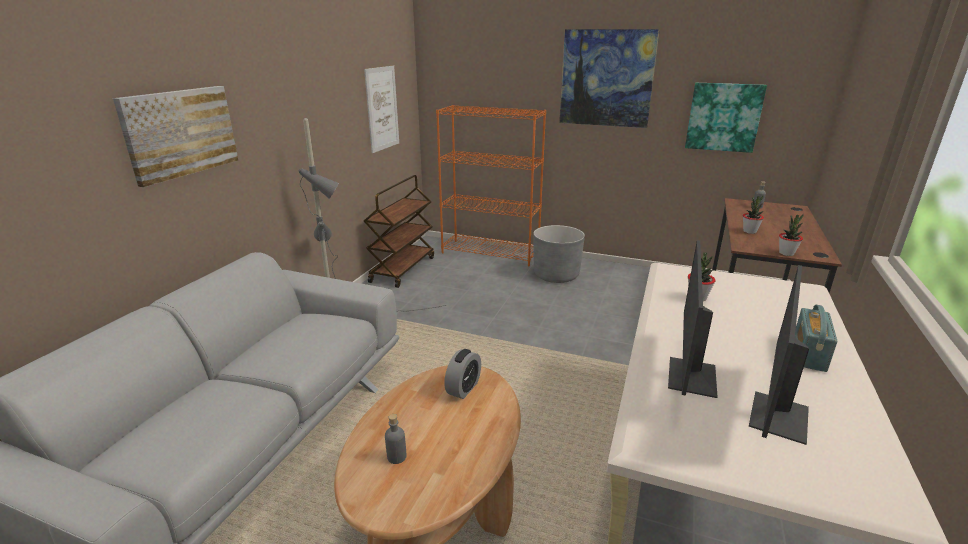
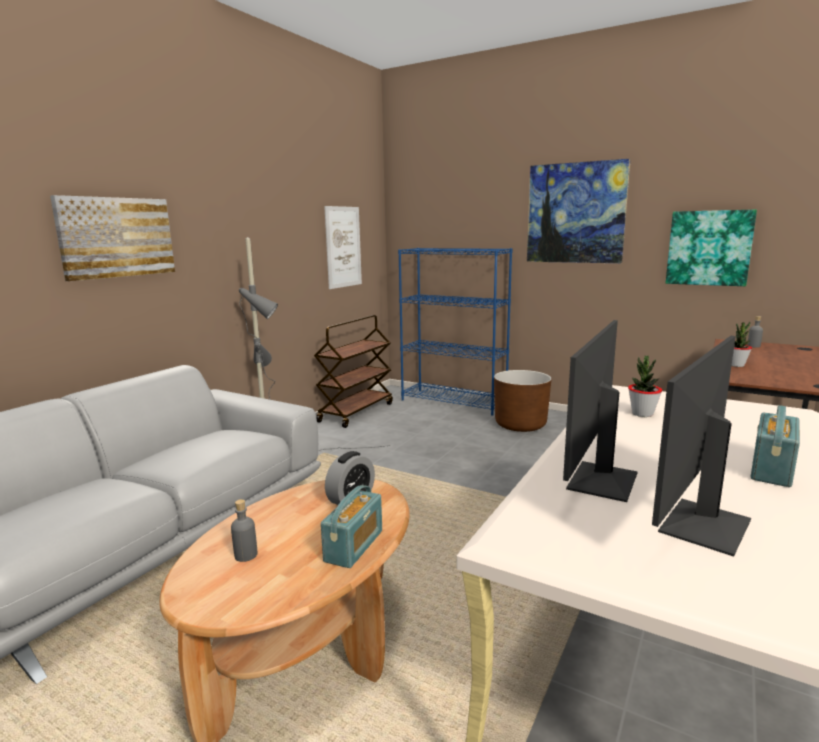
camera: 10 degrees right, 10 degrees down
orange bookcase [436,105,546,266] -> blue bookcase [398,248,512,416]
grey planter [533,225,585,283] -> brown planter [494,370,551,432]
potted plant [779,214,804,256] -> none
none -> radio [321,485,382,568]

